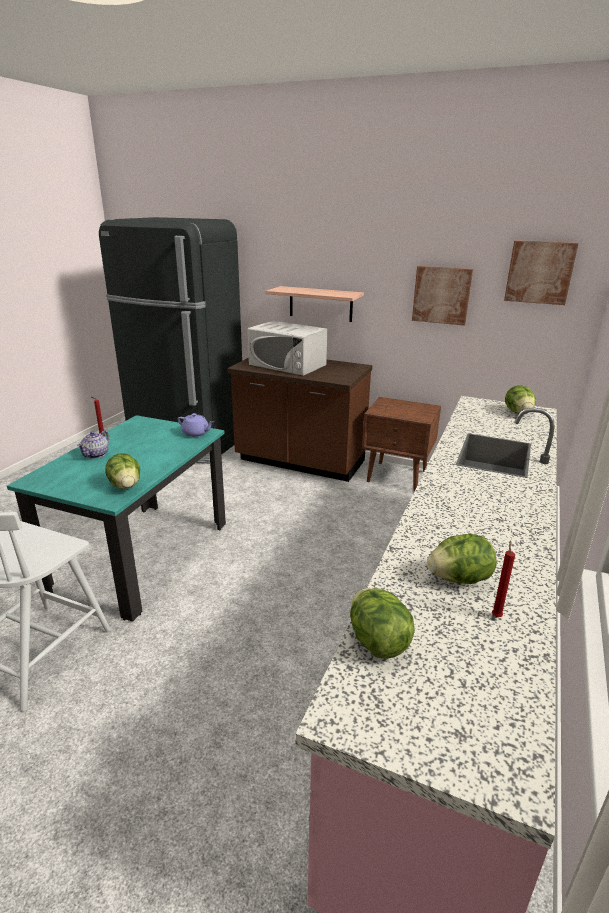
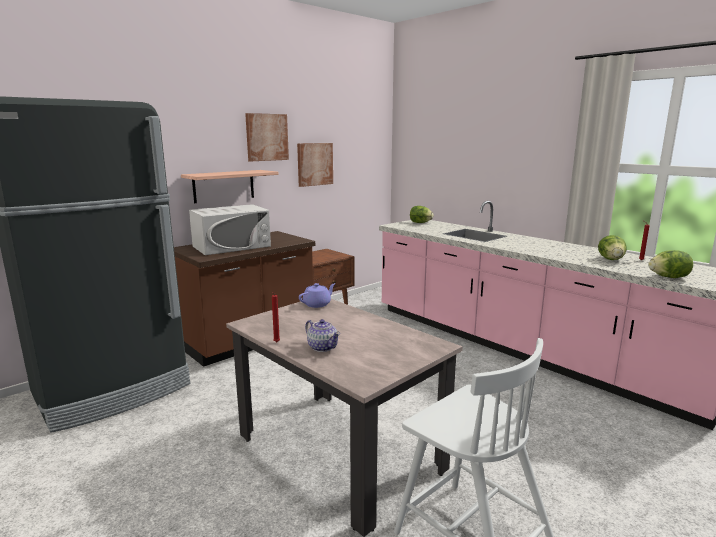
camera: 65 degrees left, 10 degrees down
turquoise dining table [7,415,226,622] -> beige dining table [226,299,463,537]
lettuce [105,453,140,489] -> none
picture [504,240,578,305] -> picture moved to [245,113,289,162]

